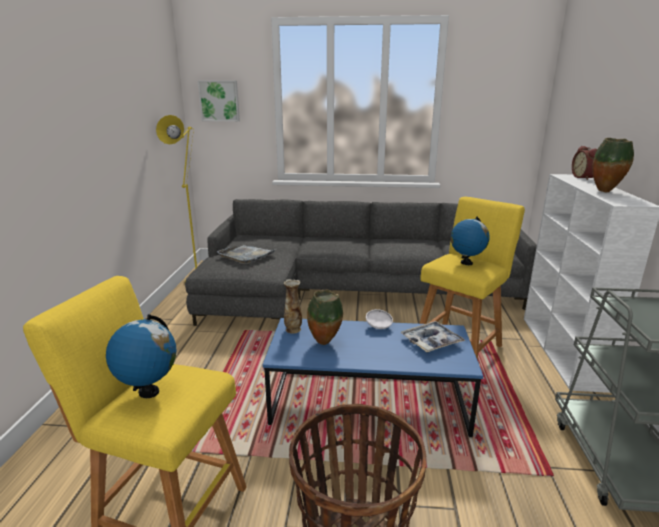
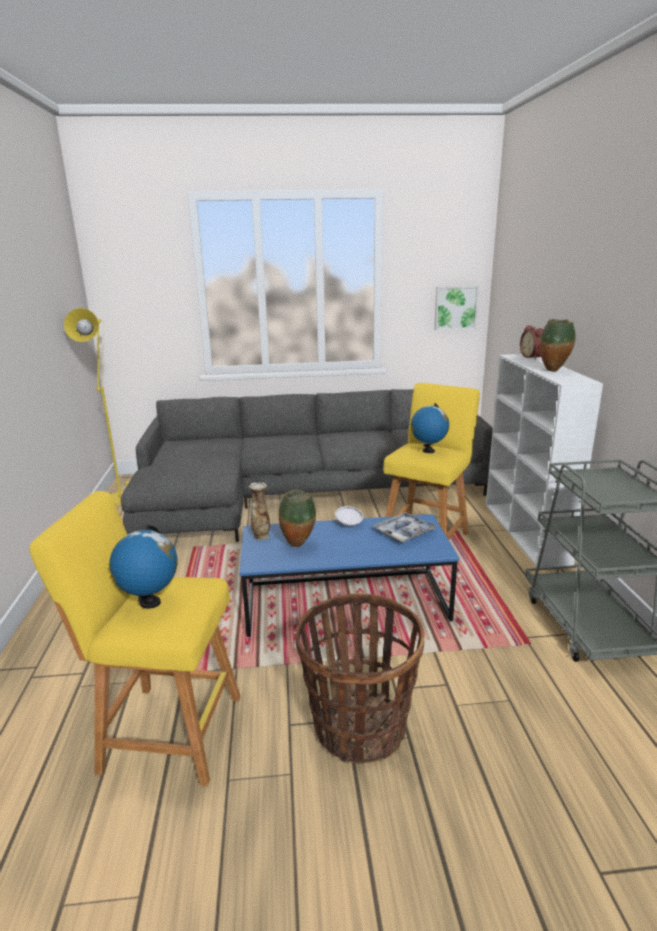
camera: 10 degrees left, 0 degrees up
picture [198,81,240,121] -> picture moved to [434,286,479,330]
grey tray [217,245,275,264] -> none

